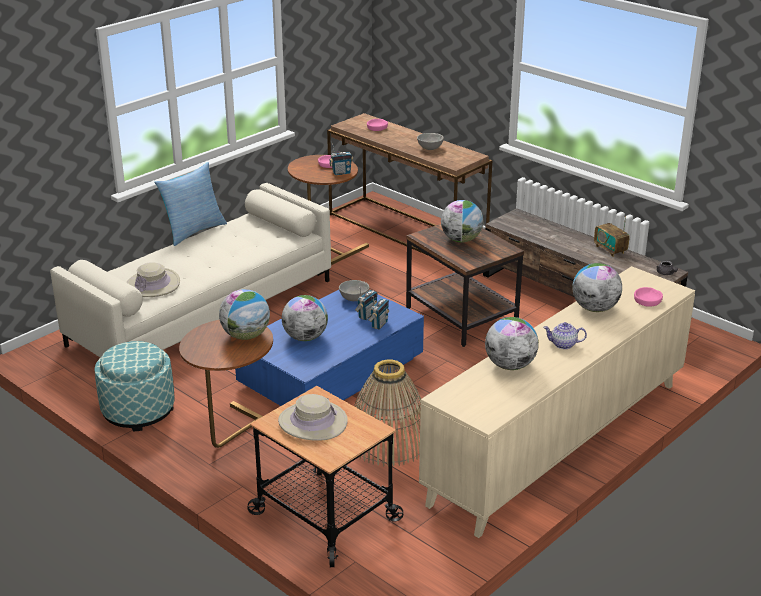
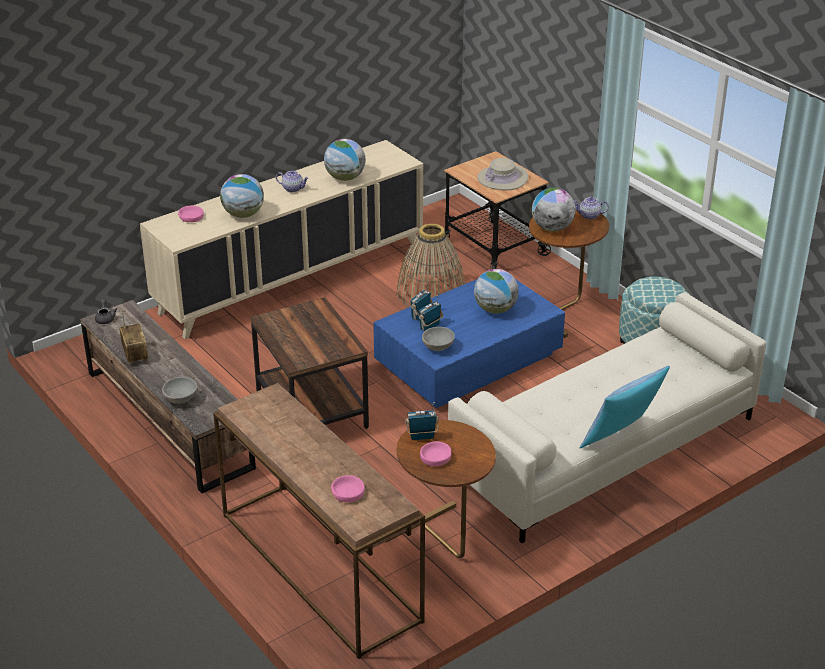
camera: 170 degrees left, 5 degrees up
beige hat [126,262,180,297] -> none
grey bowl [417,133,444,150] -> grey bowl moved to [162,377,197,404]
globe [441,200,483,242] -> none
none -> teapot [574,197,609,220]

